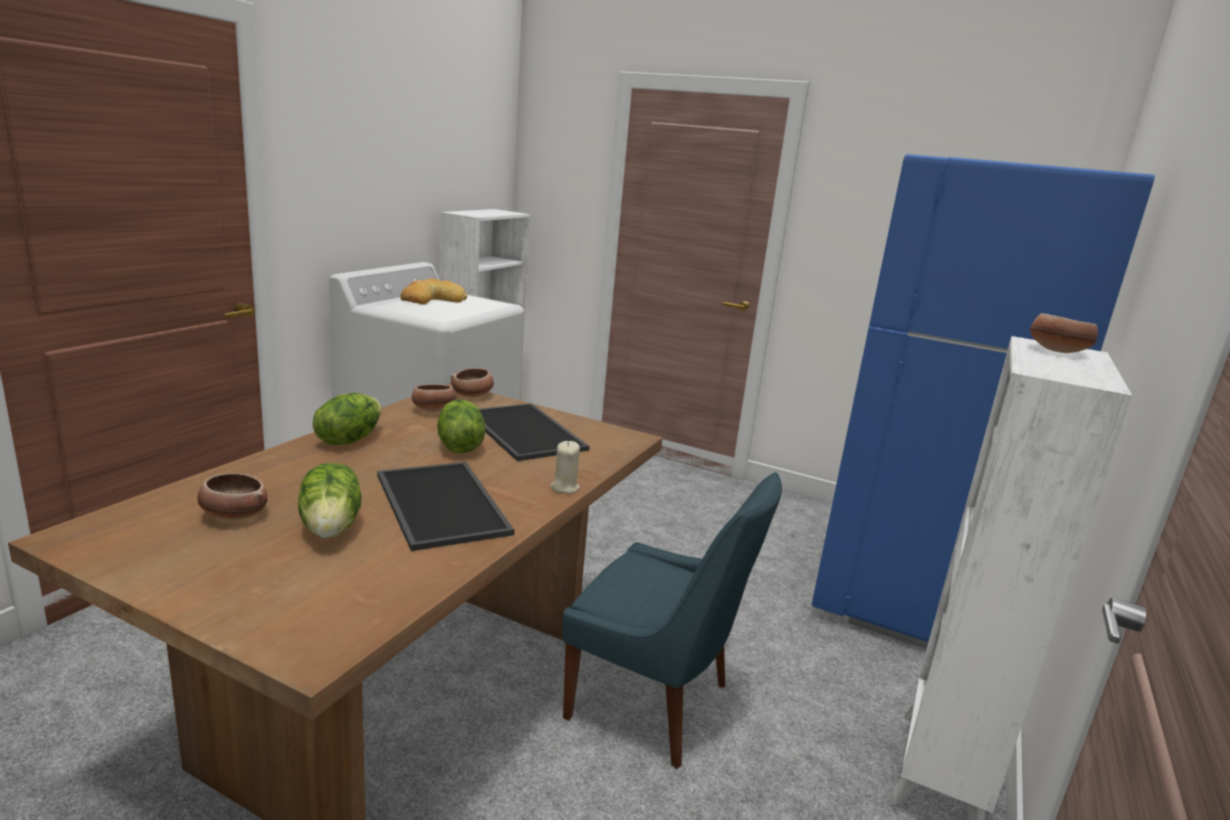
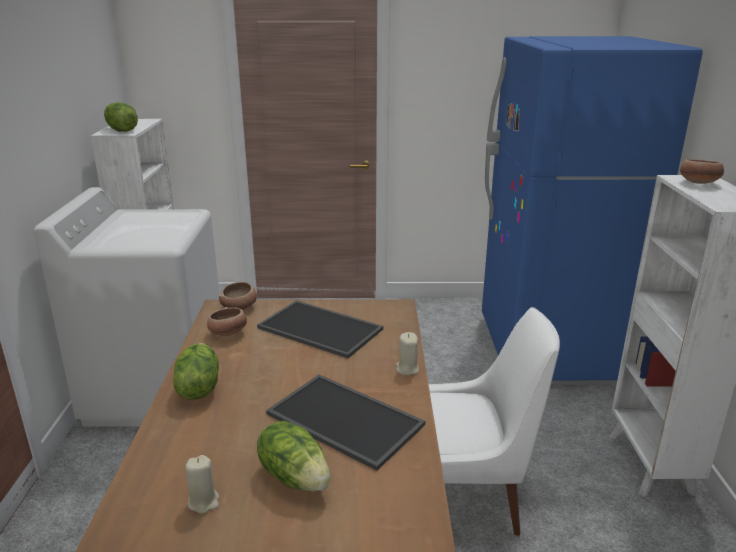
camera: 25 degrees left, 5 degrees up
bowl [197,473,267,520] -> beige candle [185,455,219,514]
bread [400,279,467,305] -> none
lettuce [437,399,485,453] -> lettuce moved to [104,102,138,132]
blue chair [562,472,782,769] -> white chair [428,307,560,536]

